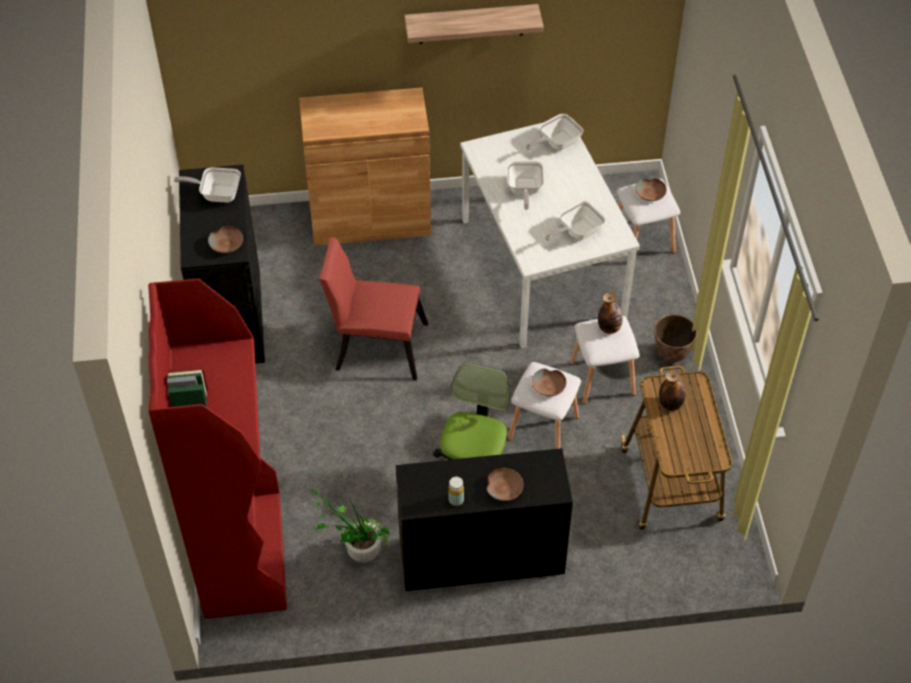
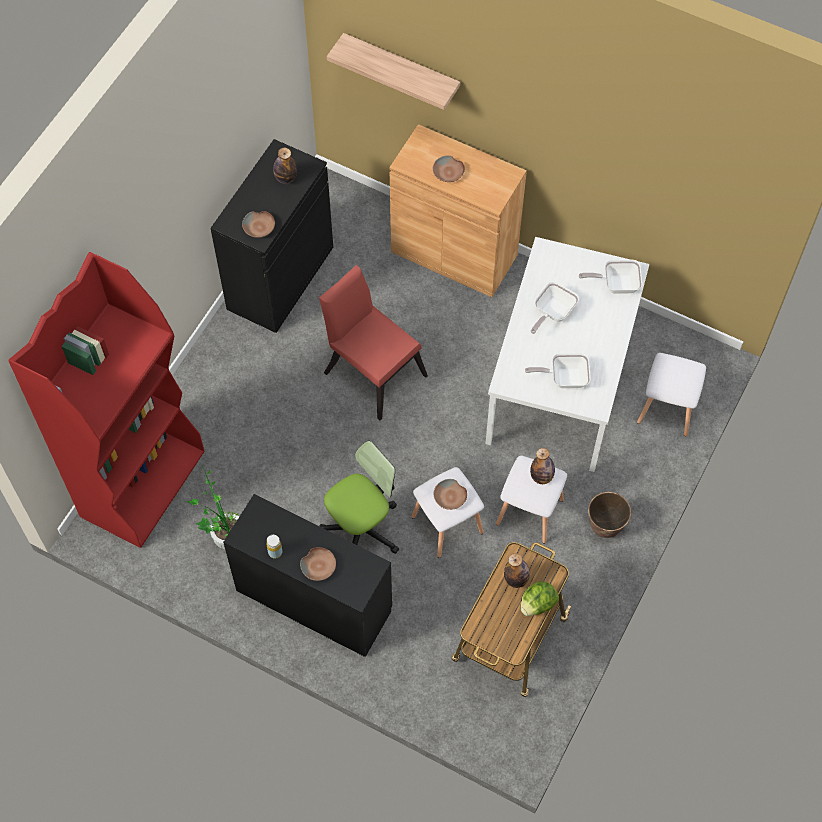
camera: 35 degrees right, 10 degrees up
frying pan [174,167,241,203] -> bottle [273,148,297,184]
shelf [404,4,544,44] -> shelf moved to [327,33,460,110]
brown bowl [635,178,667,201] -> brown bowl moved to [433,155,465,182]
none -> lettuce [521,581,559,616]

